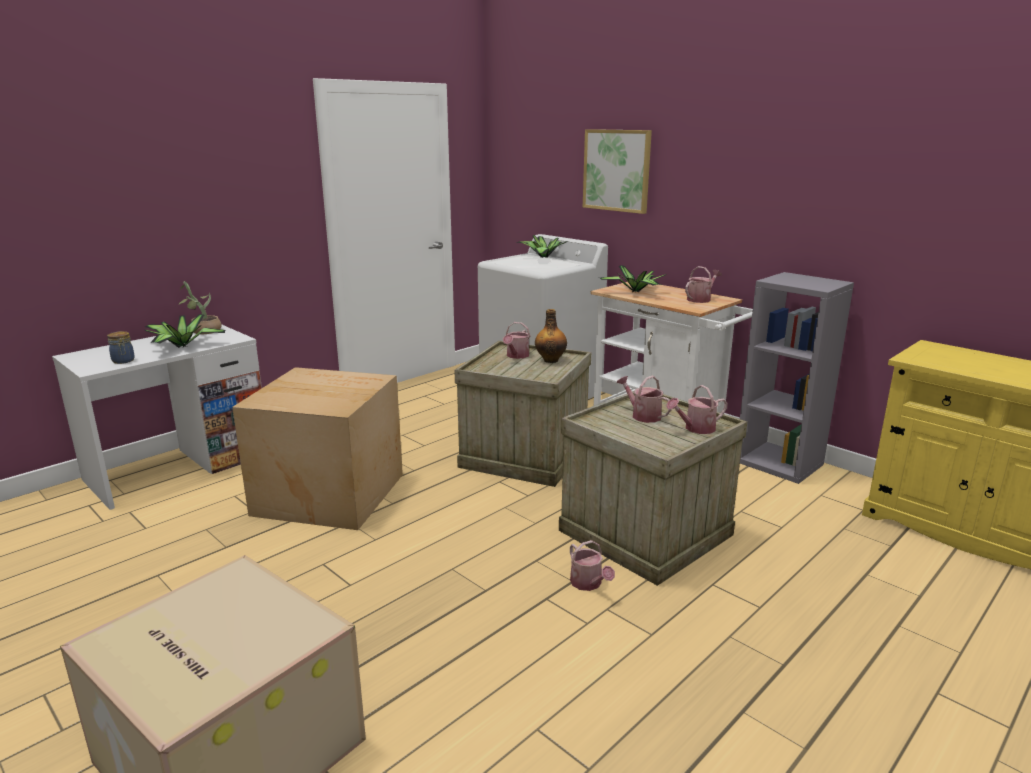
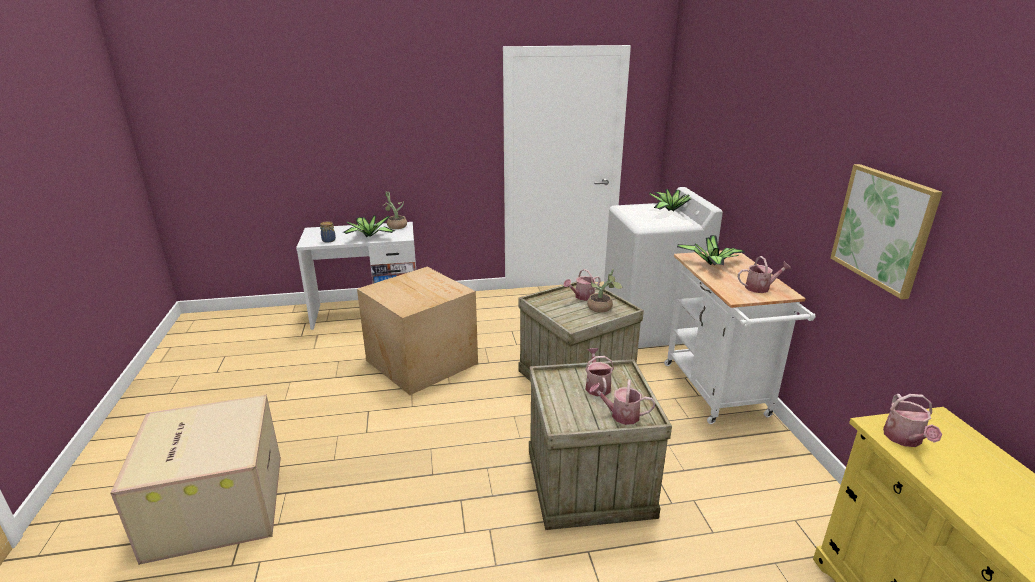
camera: 35 degrees right, 5 degrees up
bottle [535,309,567,363] -> potted plant [587,269,623,312]
watering can [570,540,615,591] -> watering can moved to [883,394,942,447]
picture [583,129,652,214] -> picture moved to [830,164,942,299]
grey bookcase [740,272,854,484] -> none

